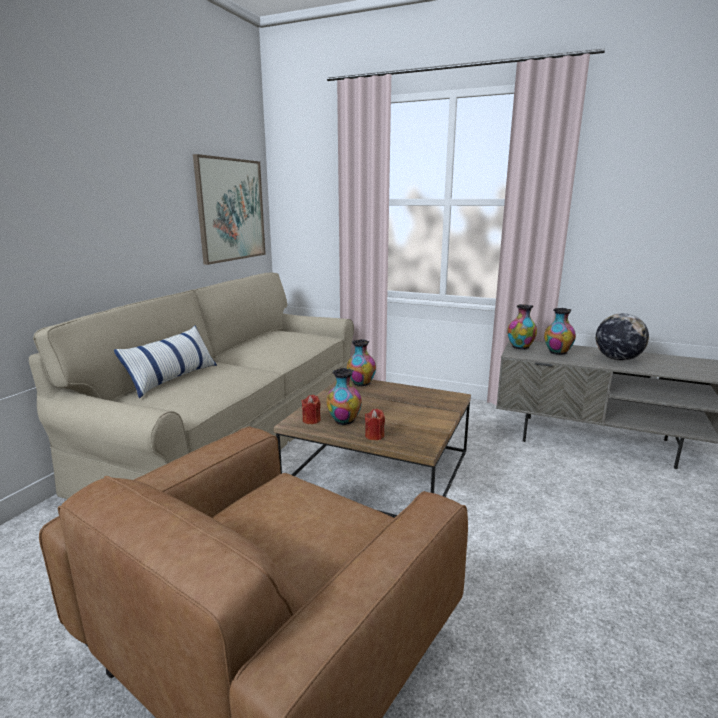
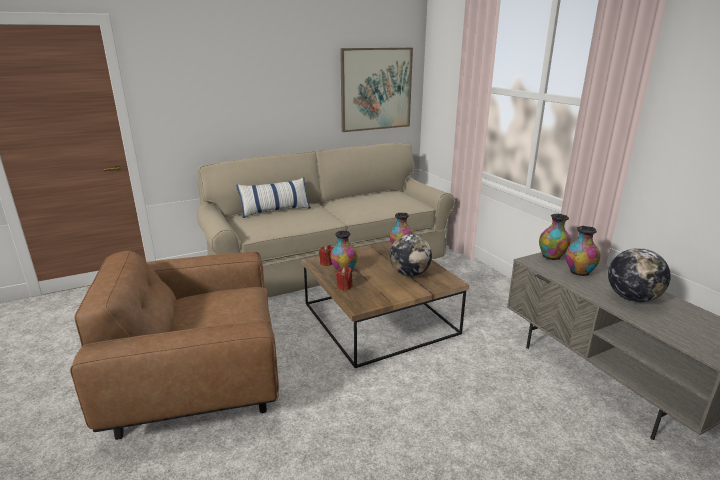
camera: 40 degrees right, 5 degrees up
none -> globe [390,234,432,276]

